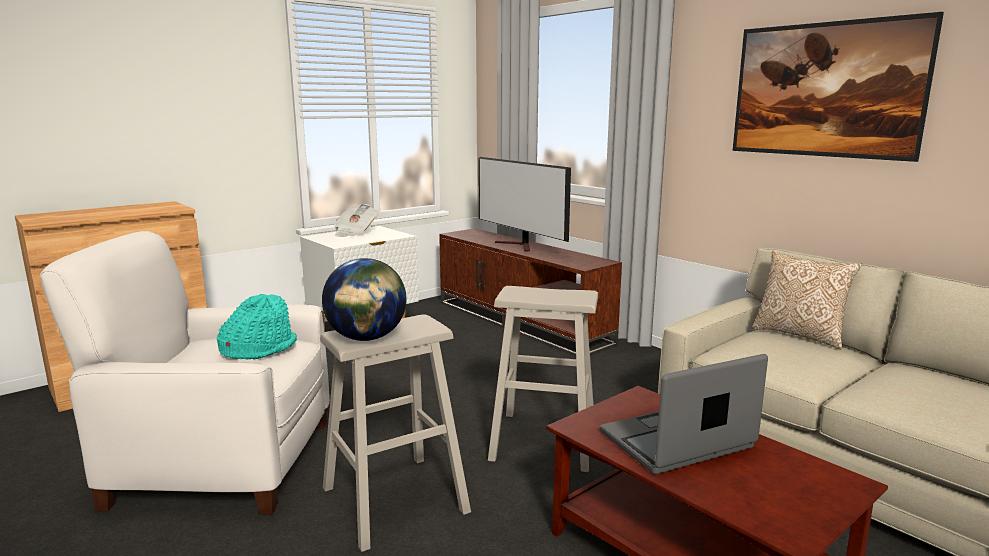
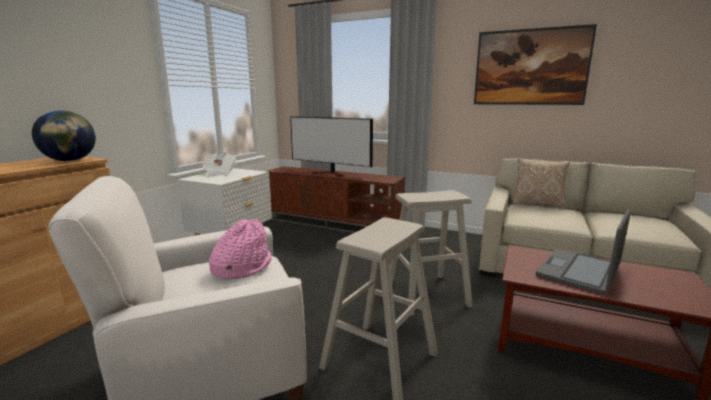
camera: 25 degrees left, 0 degrees up
turquoise hat [217,294,297,359] -> pink hat [209,219,272,279]
globe [322,258,406,341] -> globe moved to [32,110,96,161]

